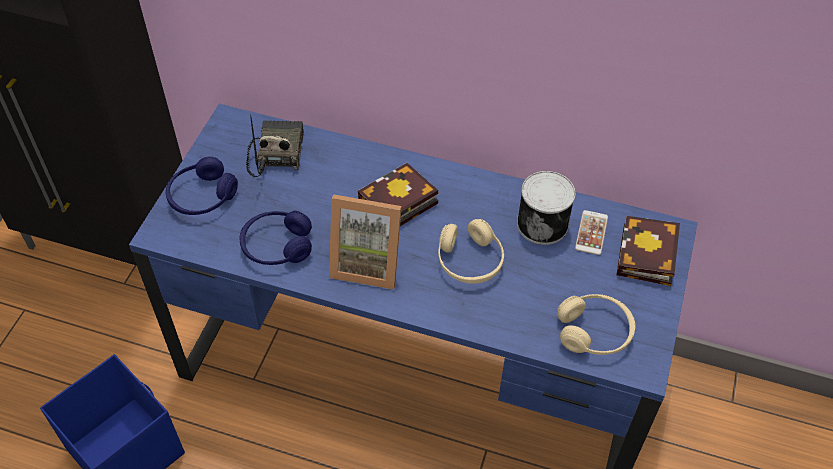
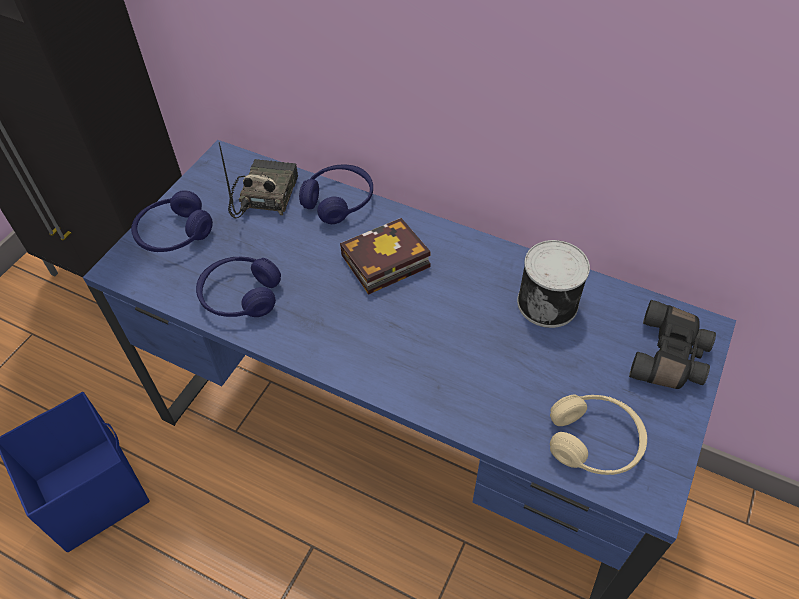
camera: 10 degrees right, 0 degrees up
picture frame [329,195,402,290] -> none
beige headphones [438,219,504,284] -> none
phone [575,210,608,255] -> none
book [616,216,680,286] -> black binoculars [629,300,716,389]
none -> blue headphones [299,164,373,224]

